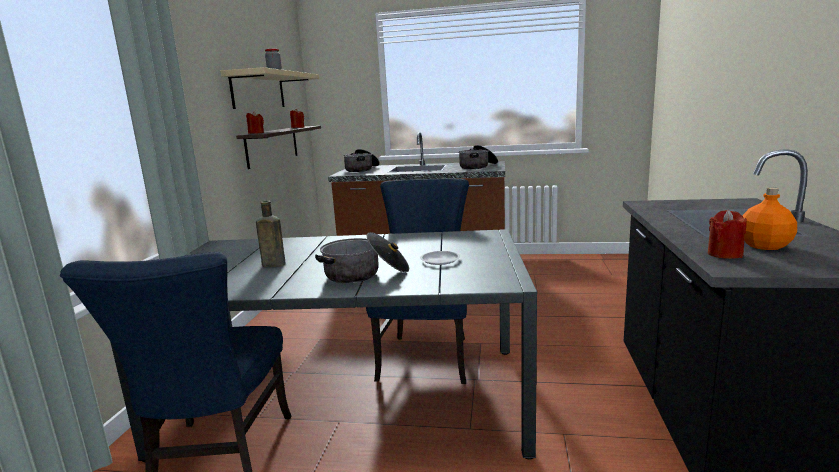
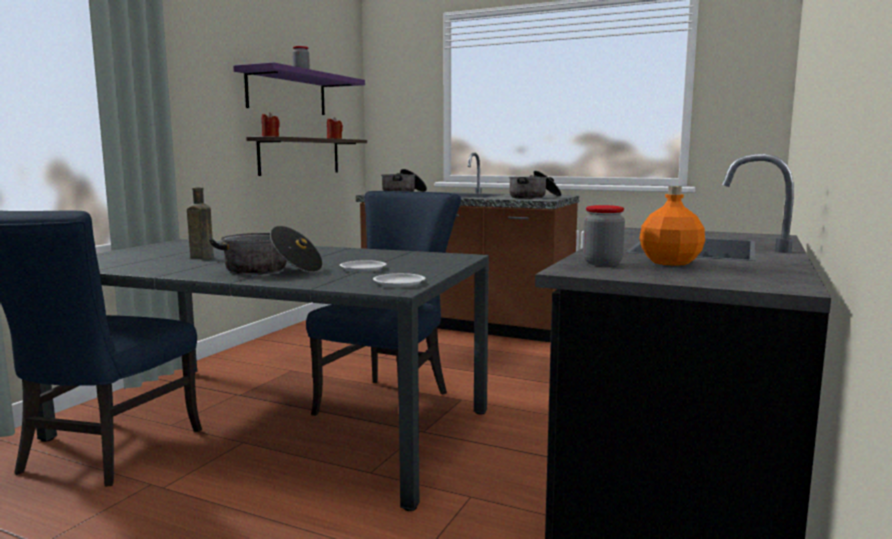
camera: 15 degrees right, 5 degrees down
beige shelf [220,67,319,109] -> purple shelf [233,62,365,115]
red candle [708,210,747,259] -> jar [583,205,625,266]
none -> white plate [373,273,425,287]

